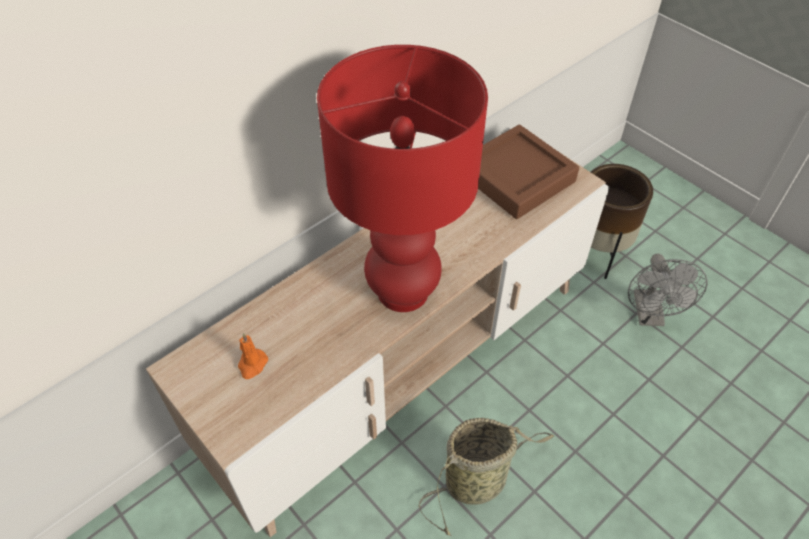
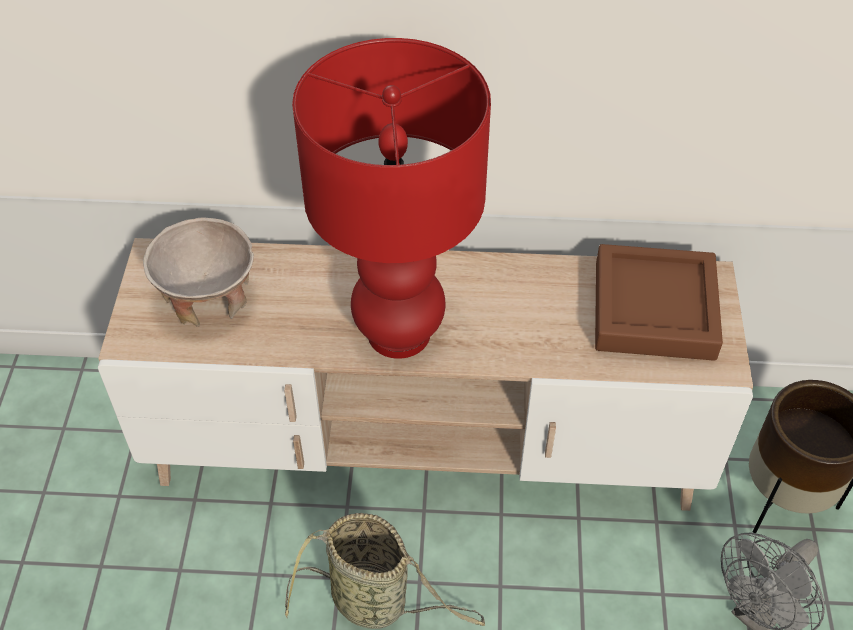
camera: 45 degrees right, 0 degrees up
orange candle [238,333,268,379] -> beige bowl [143,217,254,327]

